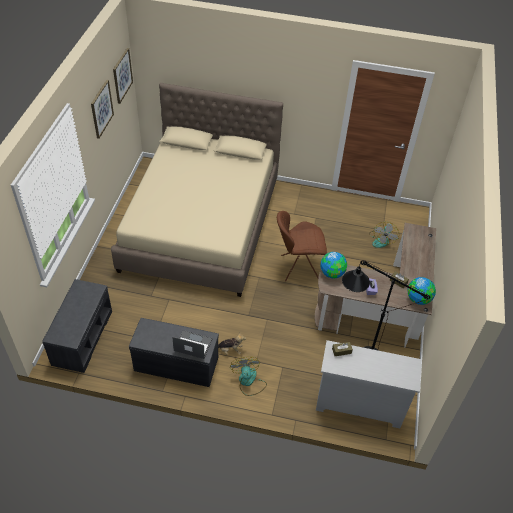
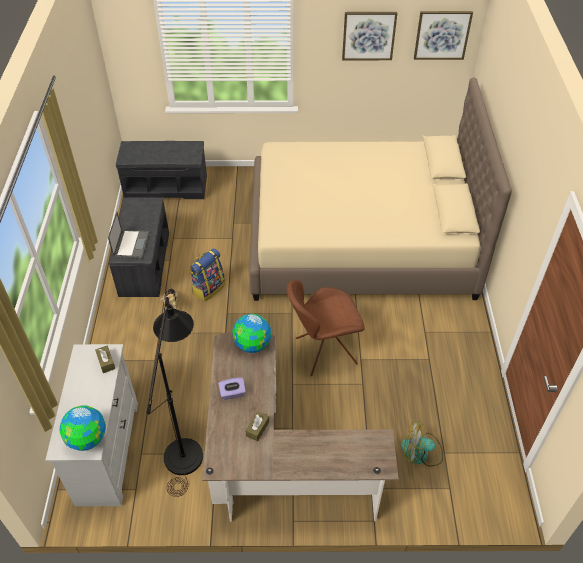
camera: 80 degrees right, 0 degrees up
fan [230,357,267,396] -> none
brown chair [277,211,327,281] -> brown chair turned 90 degrees counterclockwise [287,280,365,376]
globe [407,277,436,305] -> globe moved to [59,405,106,451]
none -> backpack [190,248,225,302]

